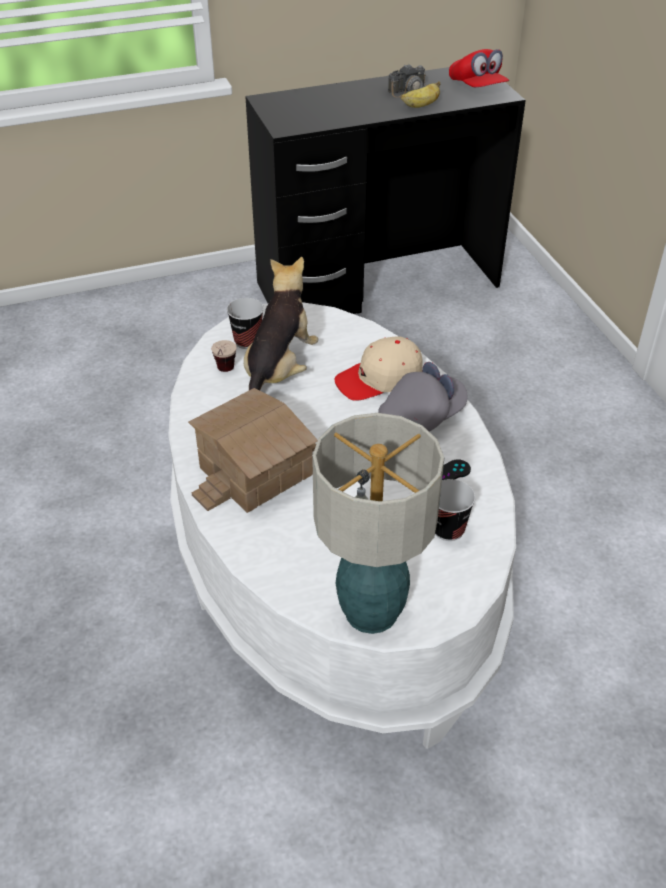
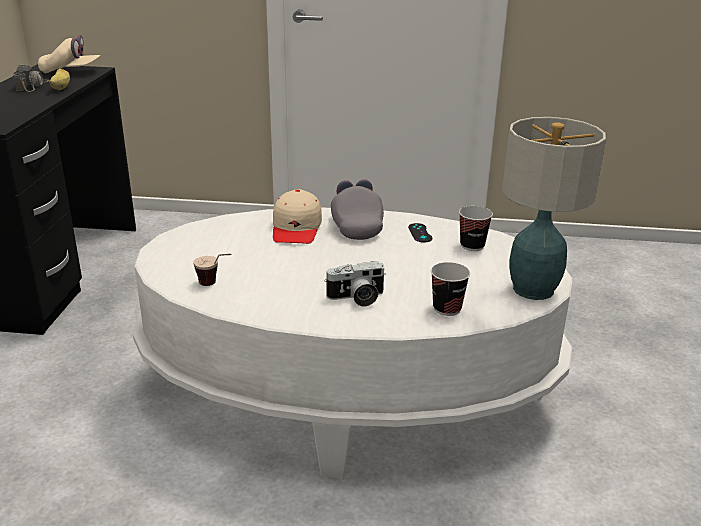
camera: 65 degrees left, 15 degrees down
toy house [188,388,318,513] -> camera [324,261,386,306]
cup [227,298,264,349] -> cup moved to [431,262,470,316]
plush toy [244,257,318,390] -> none
red cap [449,49,509,87] -> beige cap [38,35,100,74]

